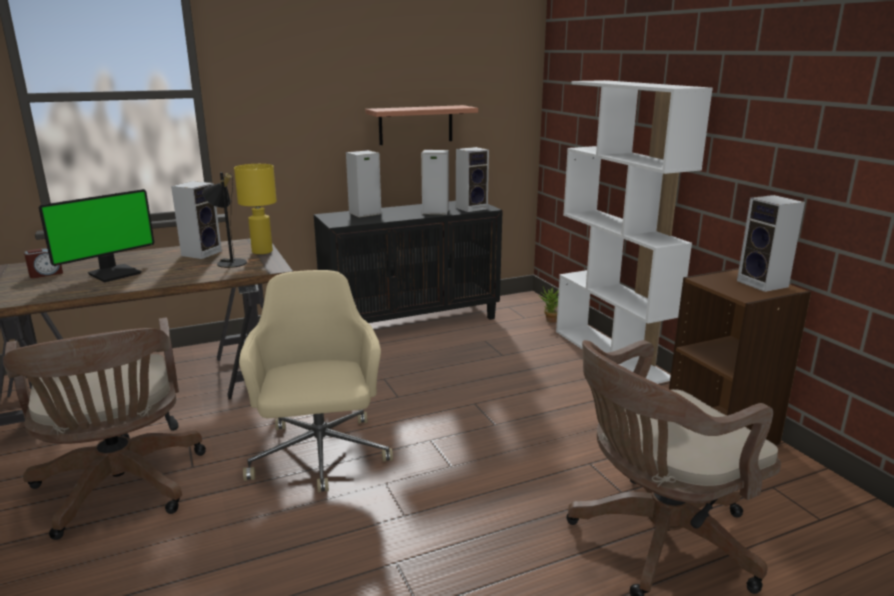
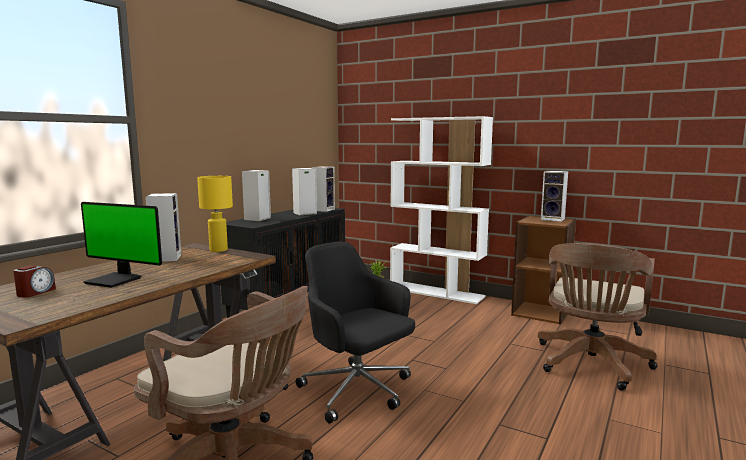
camera: 35 degrees left, 10 degrees down
monitor [38,189,154,282] -> monitor turned 105 degrees clockwise [81,202,162,288]
black table lamp [202,172,247,268] -> none
beige office chair [239,270,393,492] -> black office chair [296,242,415,424]
shelf [365,105,478,145] -> none

